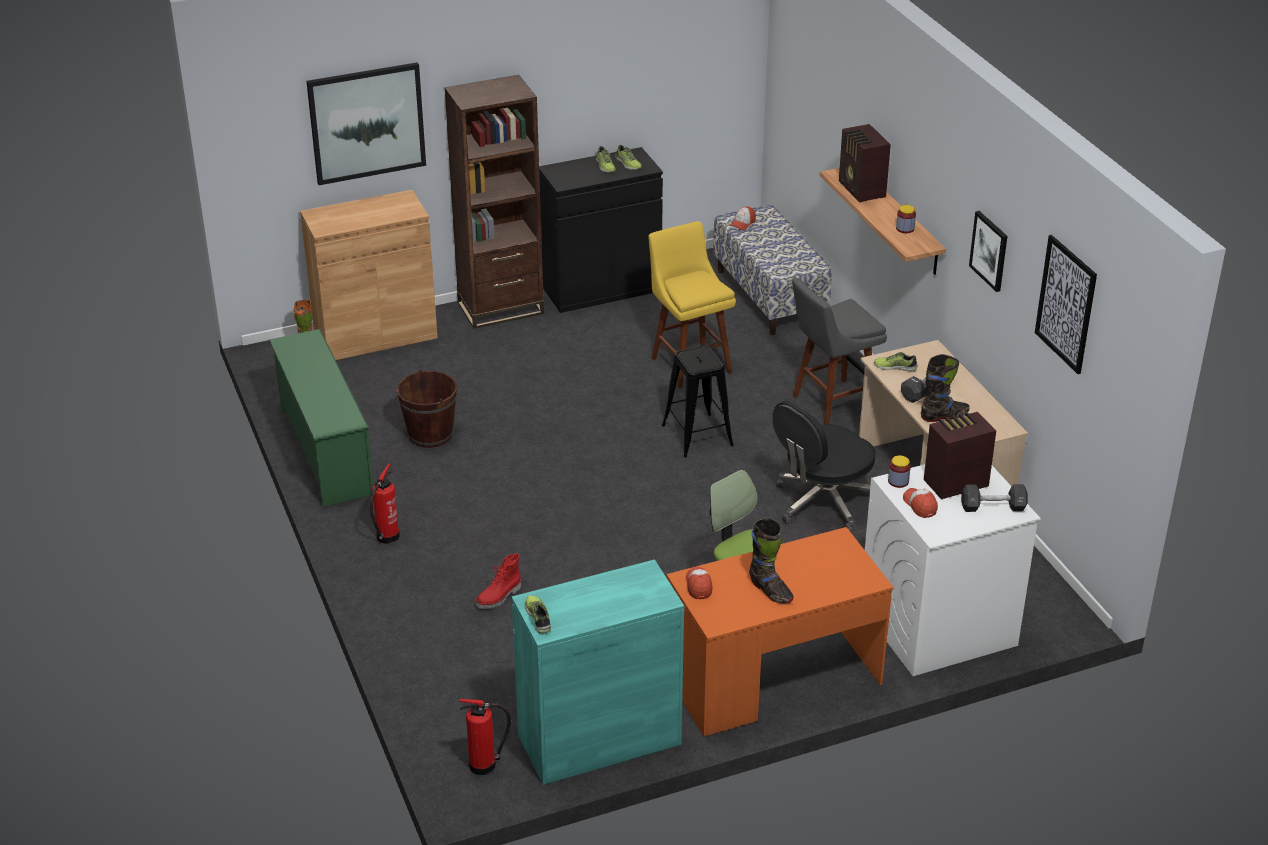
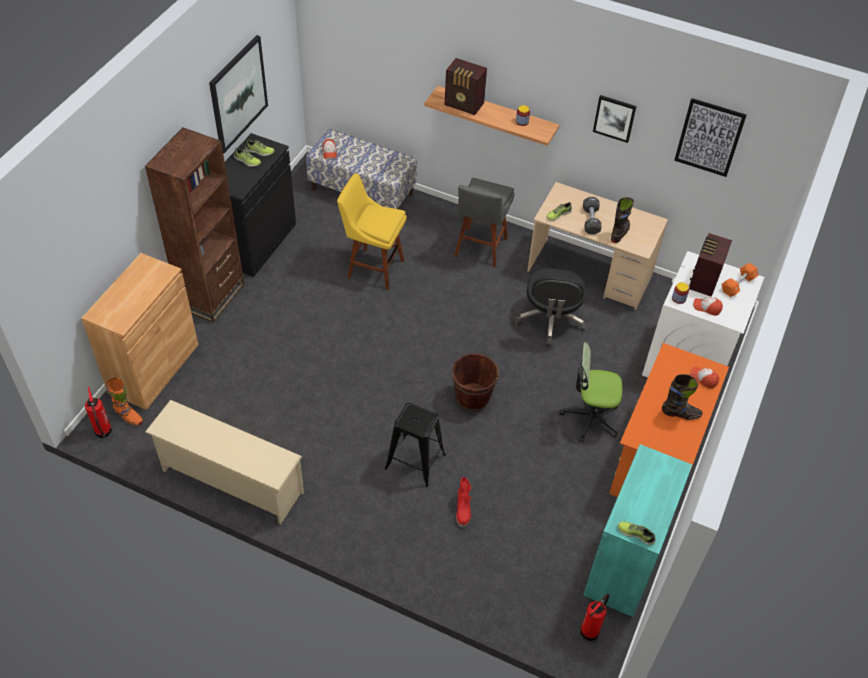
camera: 45 degrees left, 15 degrees up
green shoe rack [269,329,374,506] -> beige shoe rack [145,400,304,524]
picture [306,62,426,185] -> picture moved to [209,35,268,153]
fire extinguisher [370,464,400,544] -> fire extinguisher moved to [85,387,112,438]
brown bucket [396,369,457,448] -> brown bucket moved to [452,353,499,412]
black stool [662,345,734,457] -> black stool moved to [385,403,446,487]
cap [686,566,713,599] -> cap moved to [690,367,719,389]
black dumbbell [962,484,1028,512] -> orange dumbbell [721,263,758,297]

